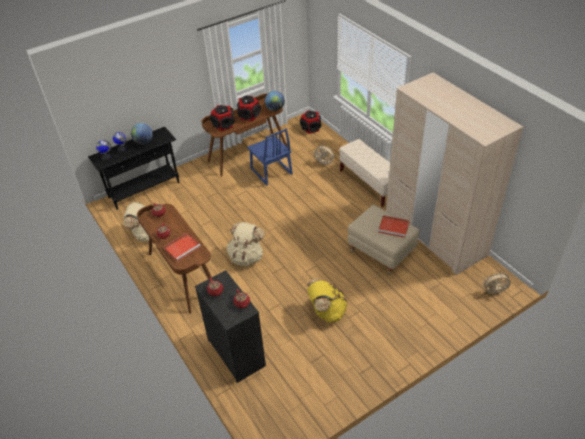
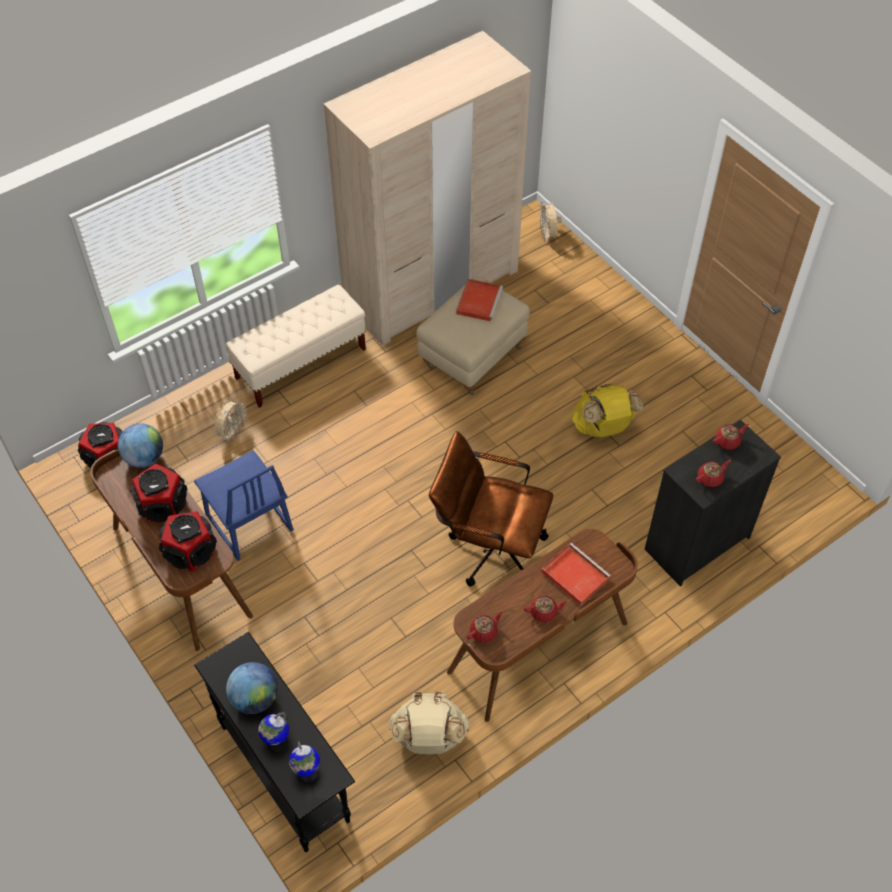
camera: 95 degrees left, 10 degrees up
beige backpack [226,222,264,266] -> brown office chair [429,431,553,587]
blue chair [247,129,293,185] -> blue chair turned 90 degrees clockwise [194,450,293,561]

